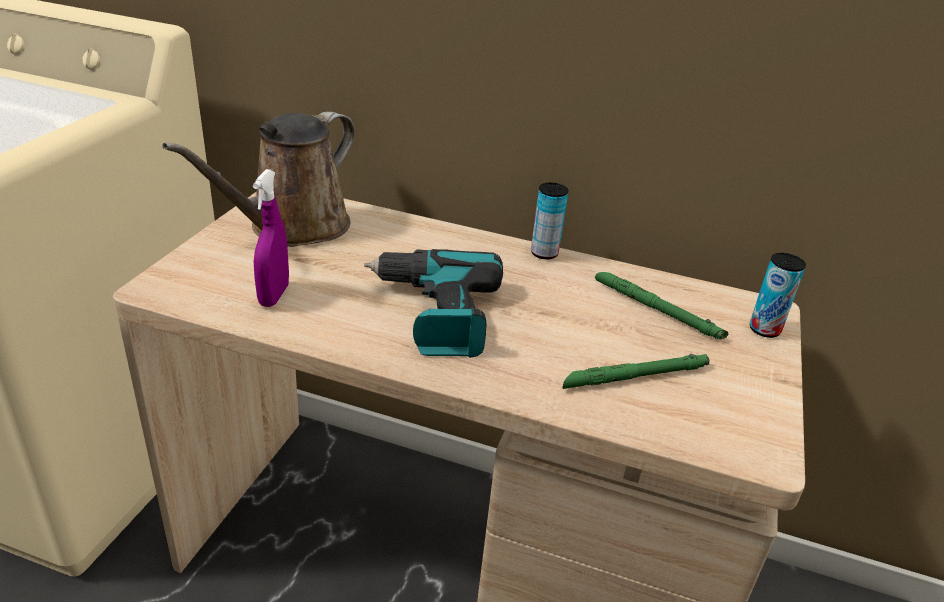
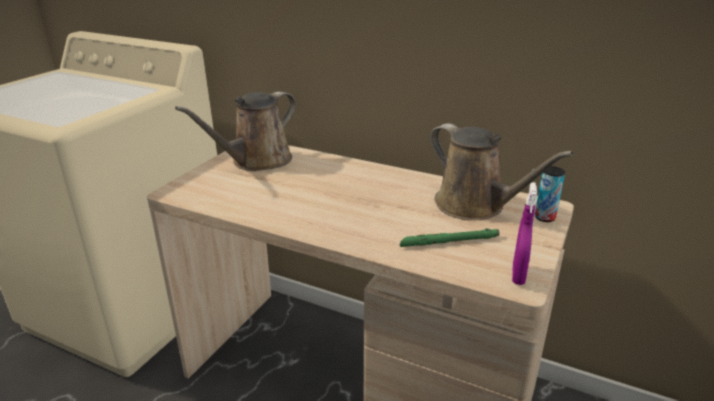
camera: 10 degrees right, 5 degrees down
purple spray bottle [253,169,289,307] -> purple spray bottle moved to [512,182,537,285]
power drill [364,249,503,358] -> none
can [531,182,568,259] -> none
green flashlight [595,272,728,340] -> brown watering can [430,123,574,220]

